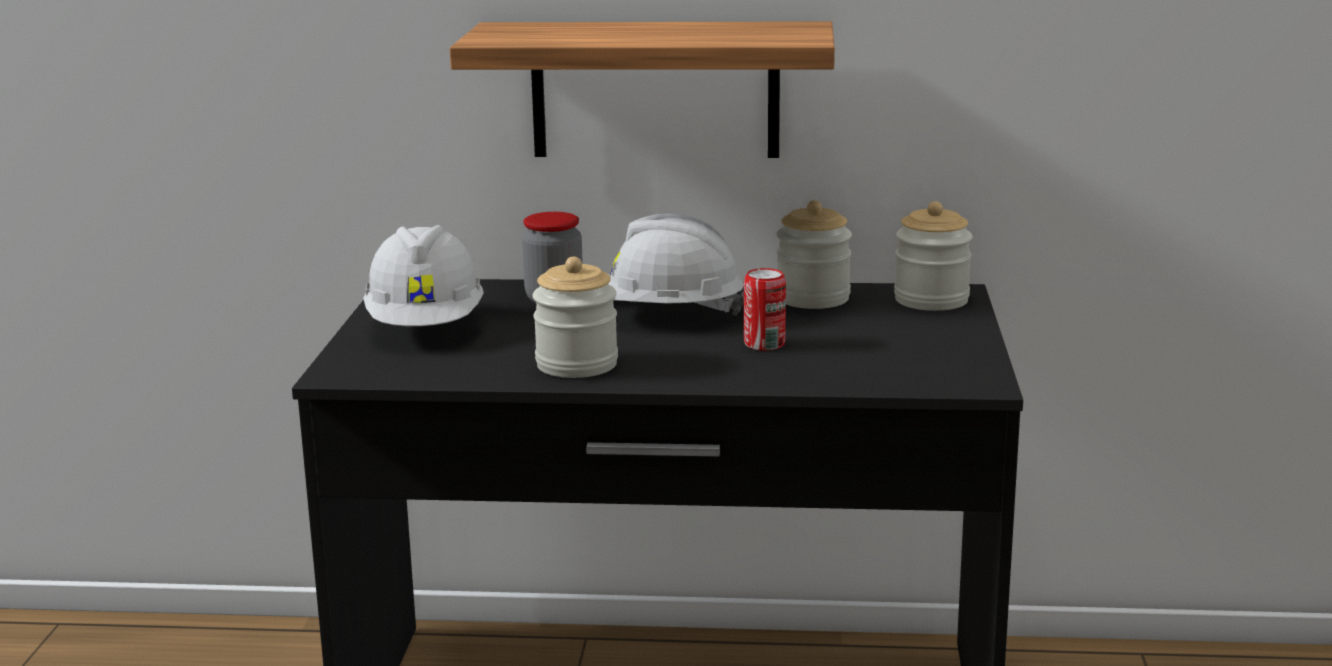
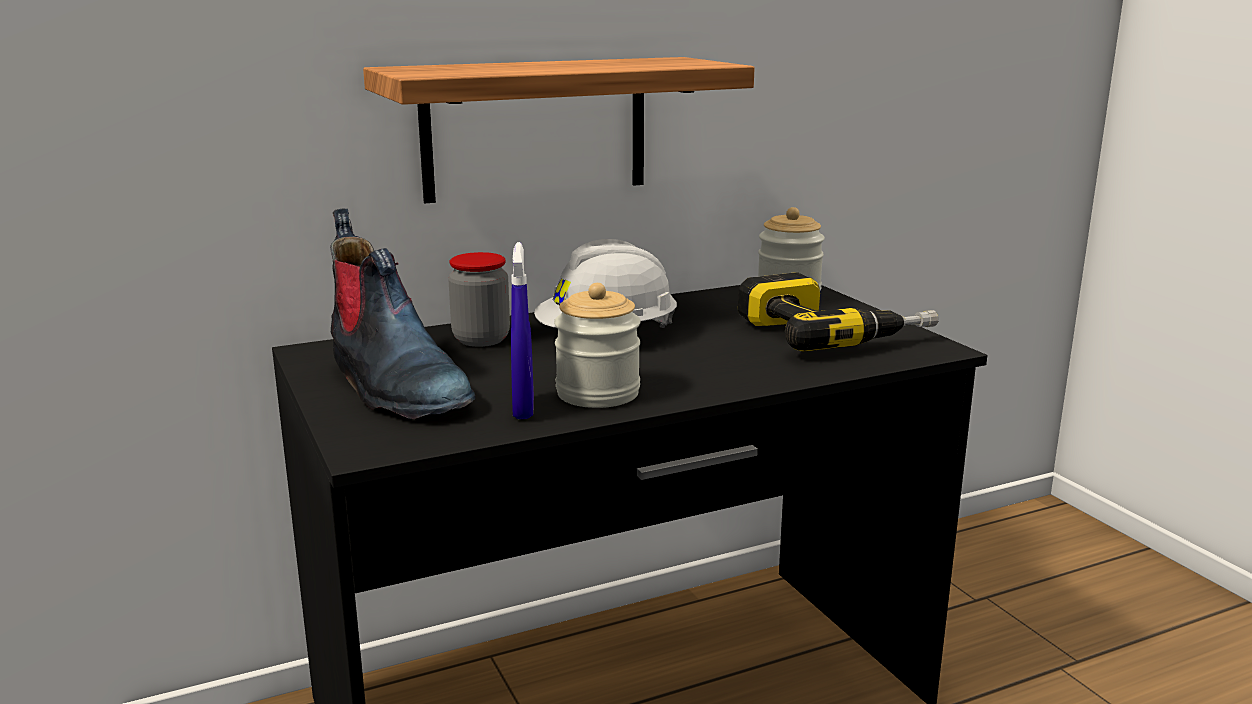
camera: 30 degrees left, 0 degrees up
white hard hat [363,225,484,326] -> boot [330,209,475,419]
can [744,268,786,351] -> none
jar [776,200,852,309] -> none
none -> blue spray bottle [511,242,534,419]
none -> power drill [738,272,939,352]

